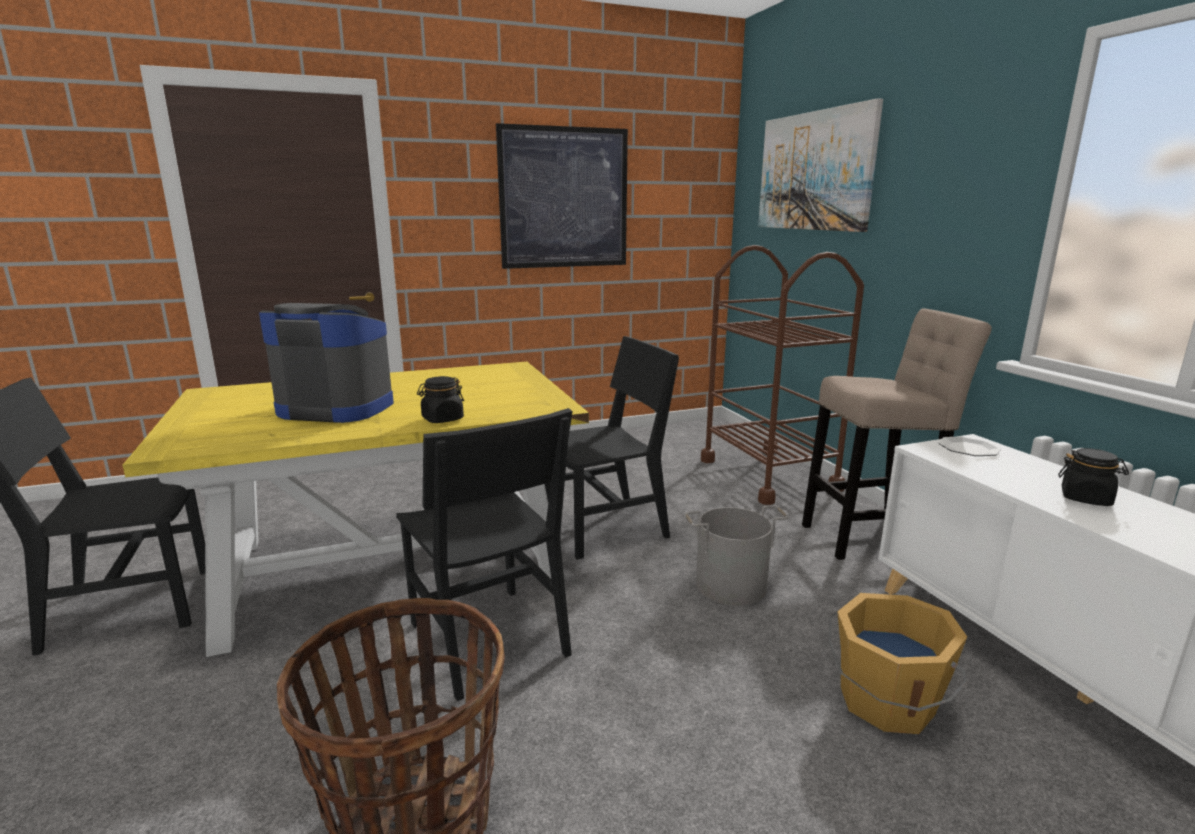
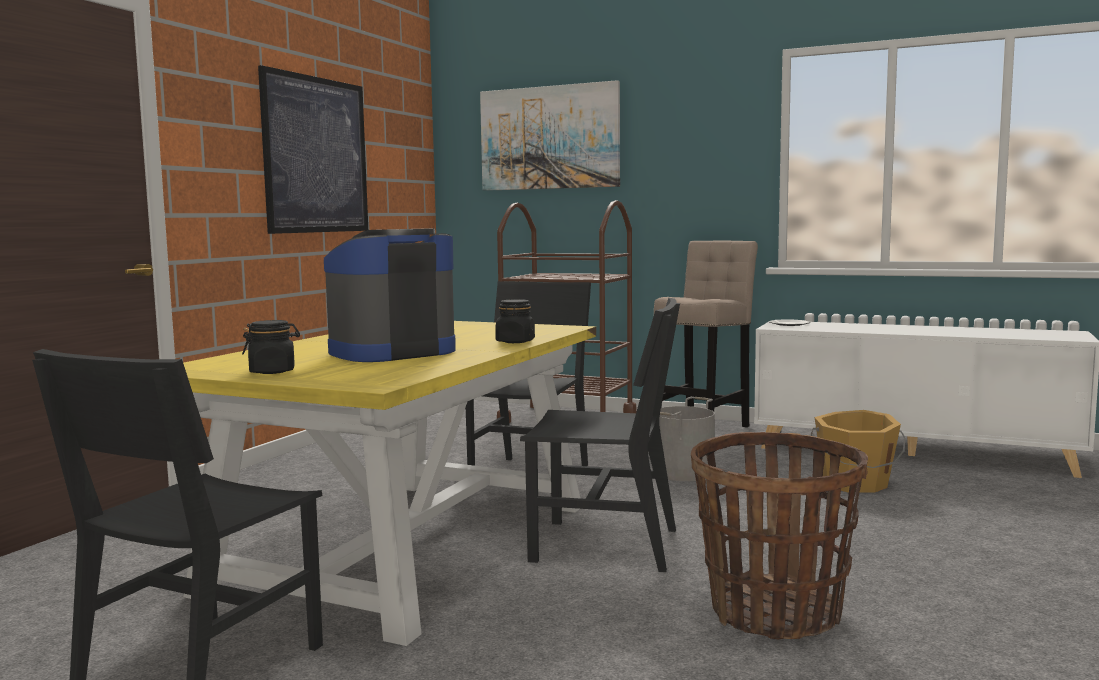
camera: 45 degrees left, 10 degrees down
black jar [1058,448,1129,506] -> black jar moved to [242,320,300,374]

